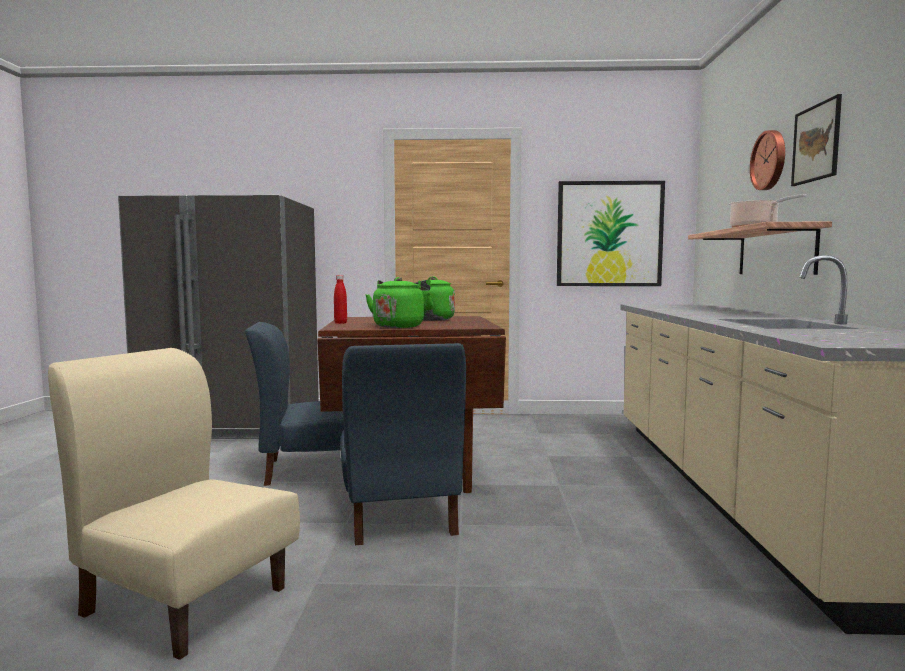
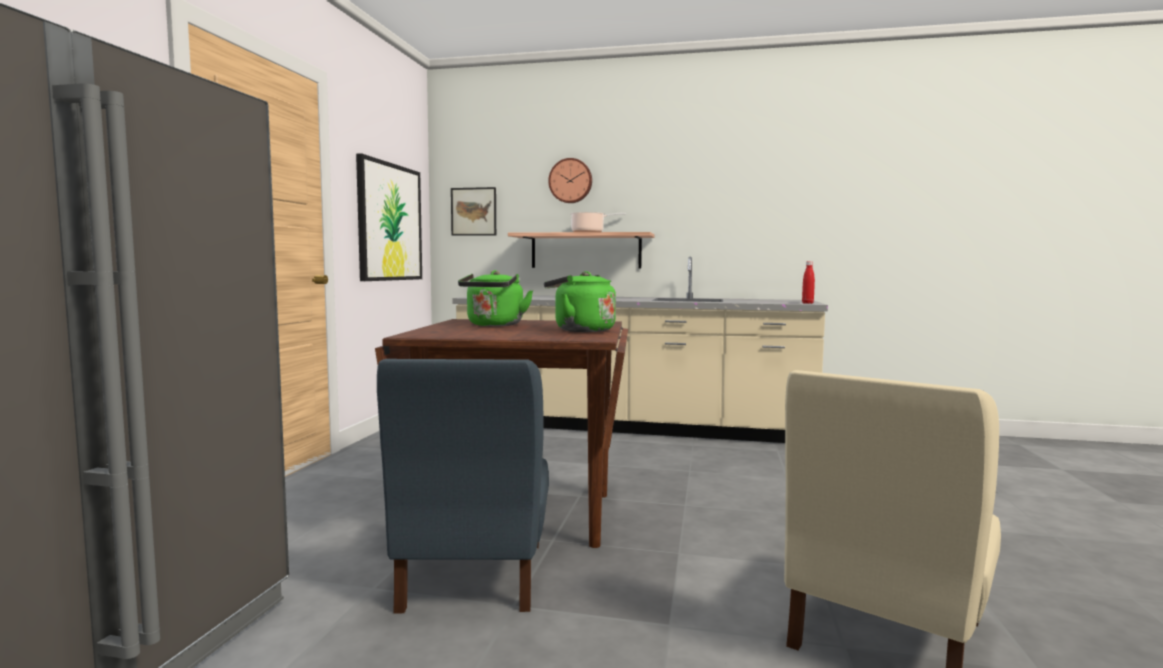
camera: 80 degrees left, 0 degrees up
red bottle [334,275,347,324] -> red bottle moved to [802,261,815,304]
blue chair [340,343,466,546] -> none
picture [791,94,842,186] -> picture moved to [451,187,496,236]

